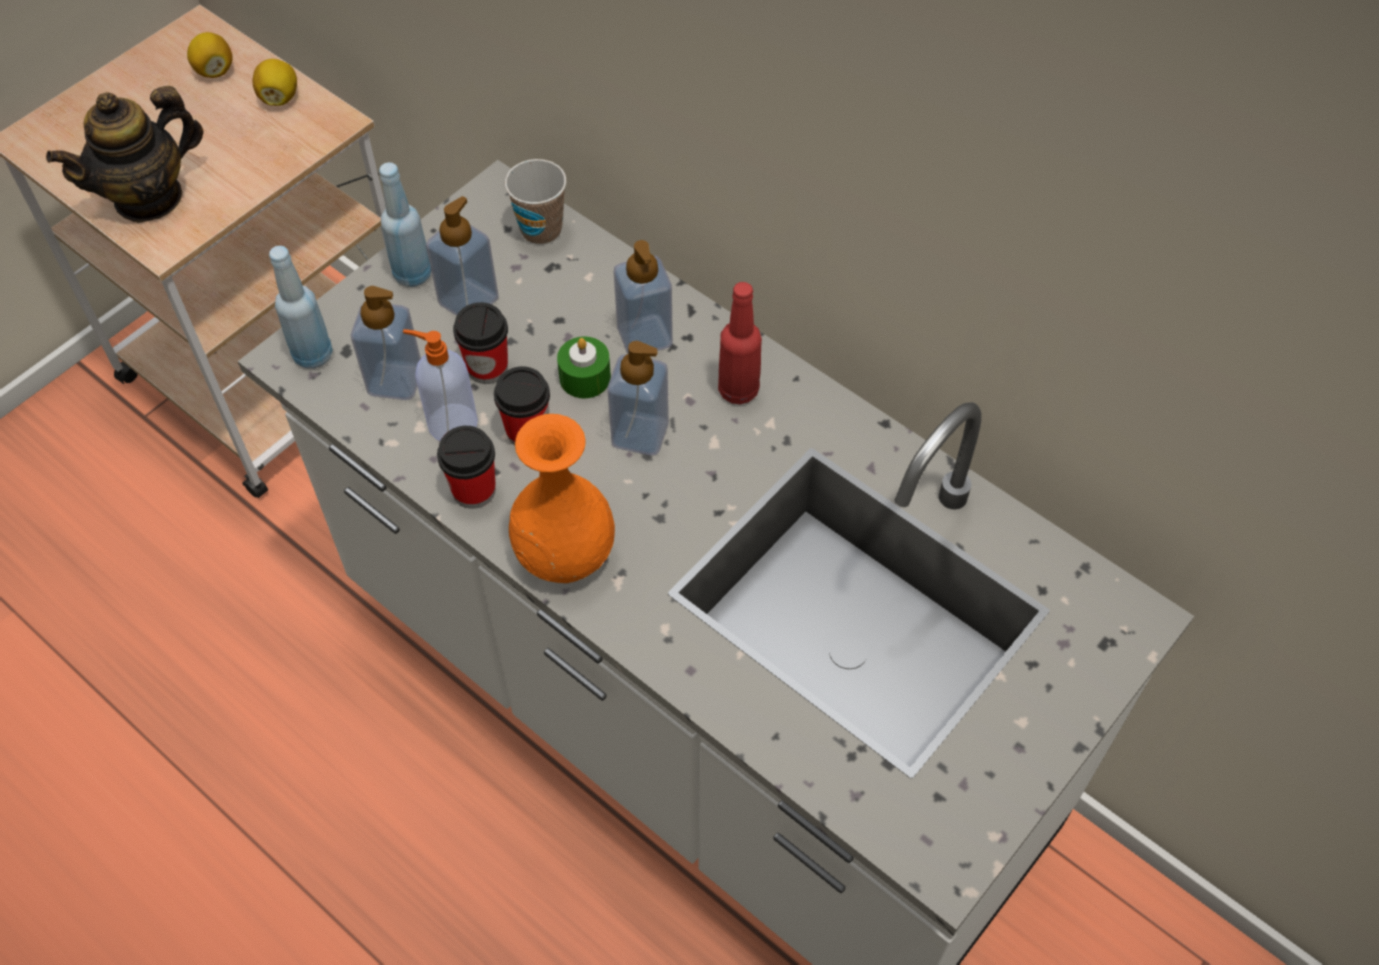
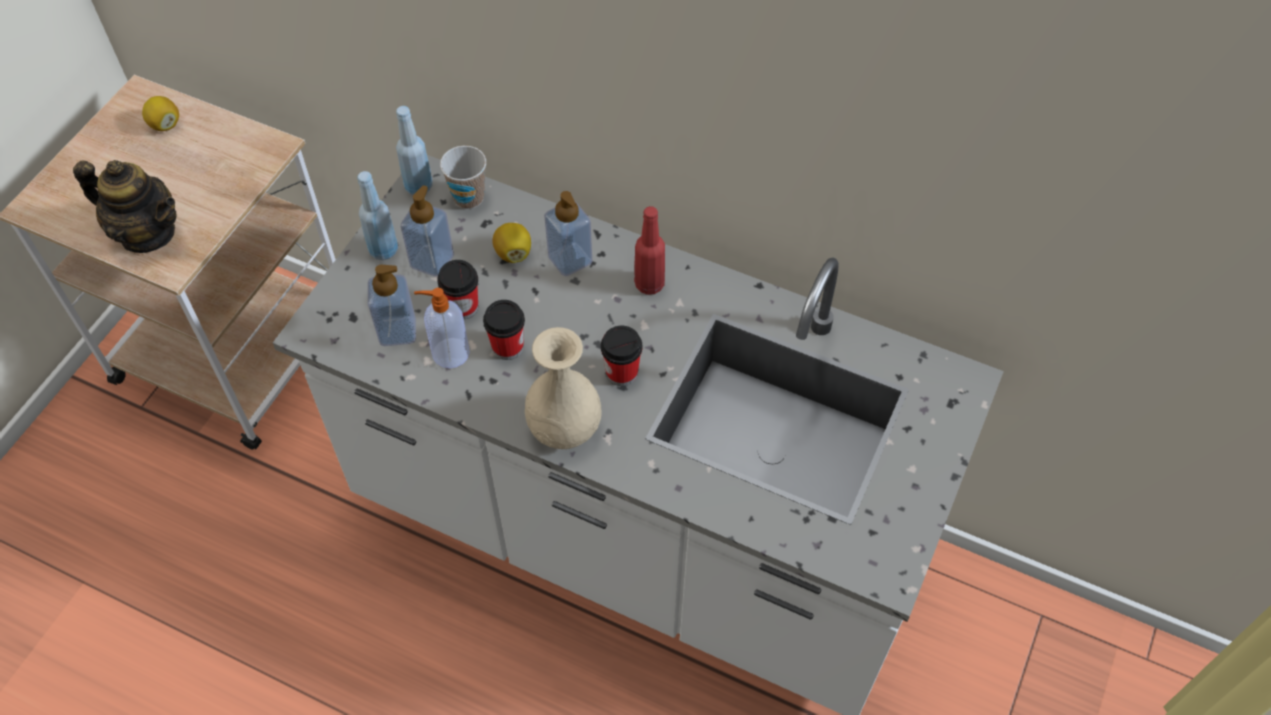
camera: 15 degrees left, 0 degrees up
teapot [46,86,204,223] -> teapot turned 105 degrees counterclockwise [73,160,176,253]
lemon [253,59,297,106] -> lemon moved to [492,223,531,263]
blue bottle [269,246,333,369] -> blue bottle moved to [396,106,432,195]
cup [437,426,495,509] -> cup moved to [601,326,642,386]
orange vase [509,414,615,583] -> beige vase [525,327,602,449]
green candle [557,336,611,399] -> none
soap dispenser [607,341,669,456] -> none

